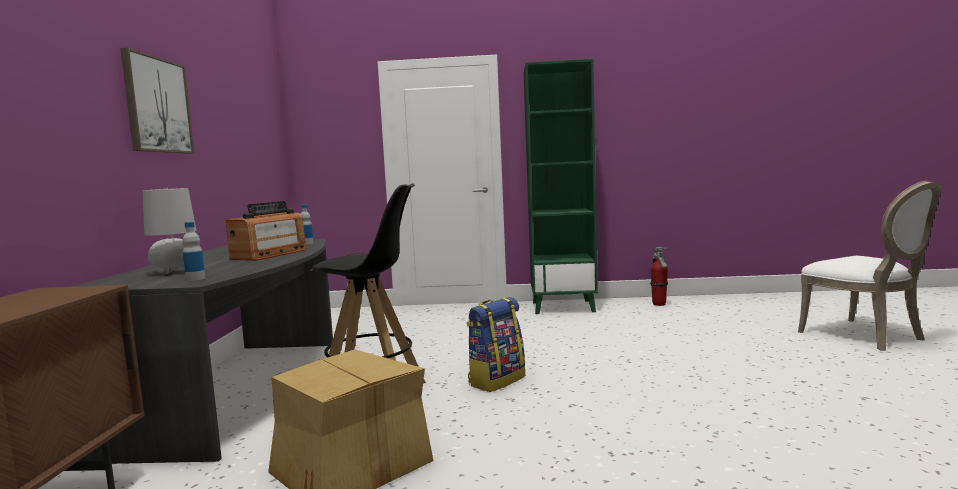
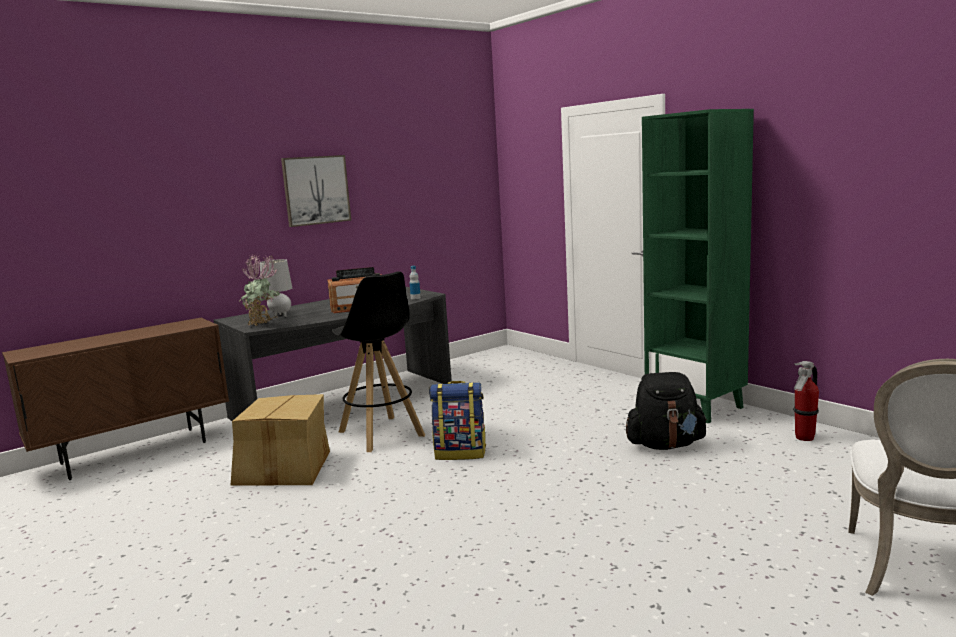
camera: 50 degrees right, 5 degrees up
bottle [182,222,205,281] -> potted plant [241,254,280,326]
none -> black backpack [626,372,707,450]

